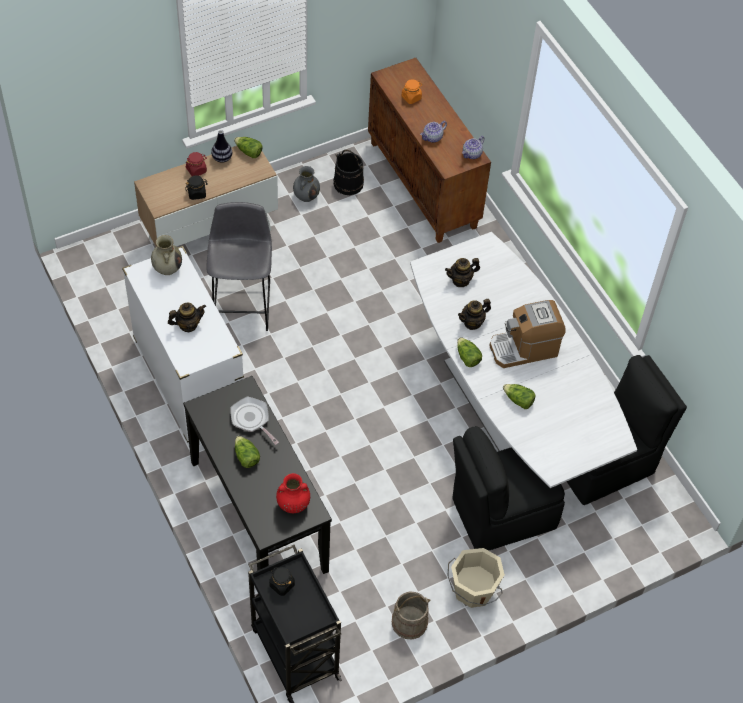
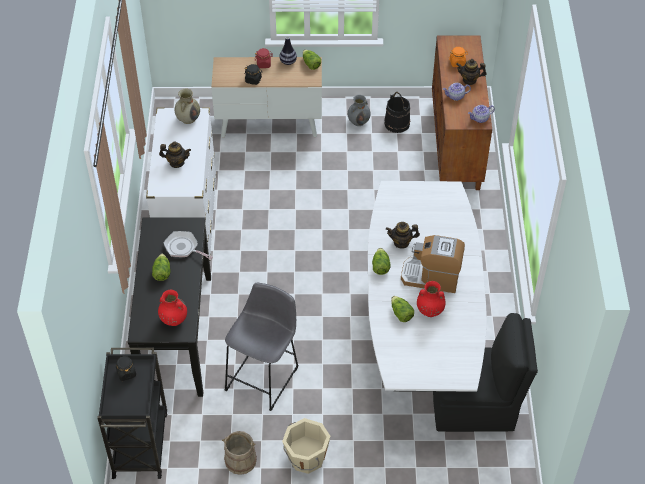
camera: 30 degrees right, 5 degrees down
grey stool [206,202,272,331] -> grey stool moved to [224,283,299,411]
frying pan [230,396,279,445] -> frying pan turned 45 degrees counterclockwise [163,231,213,260]
teapot [445,258,480,287] -> teapot moved to [456,59,487,85]
black chair [452,426,565,551] -> none
none -> red vase [417,281,446,317]

